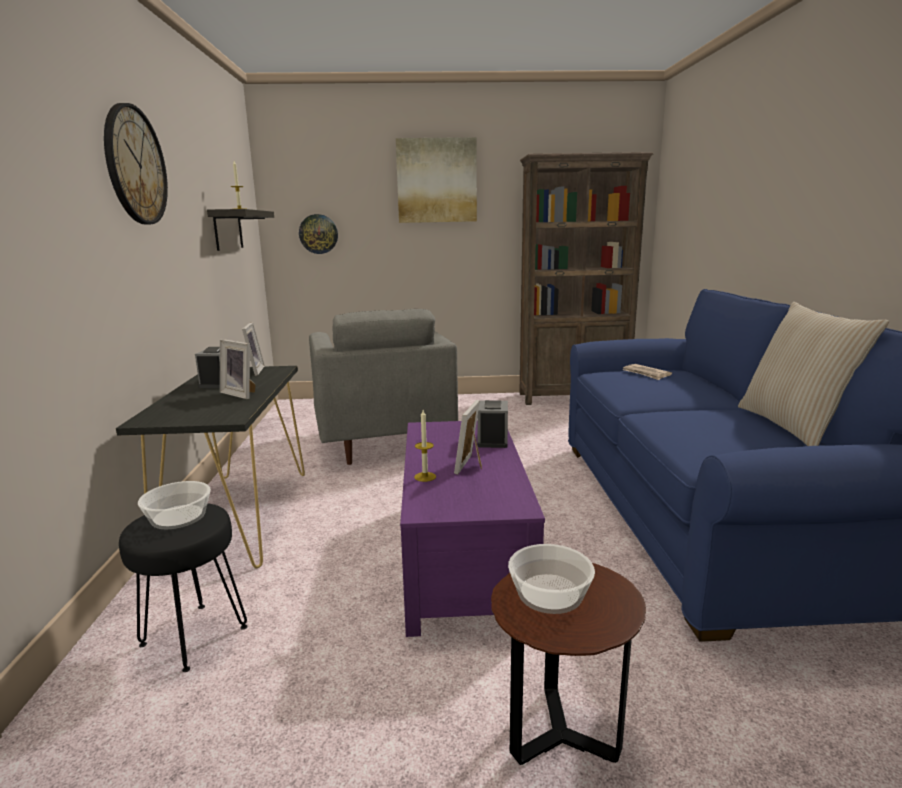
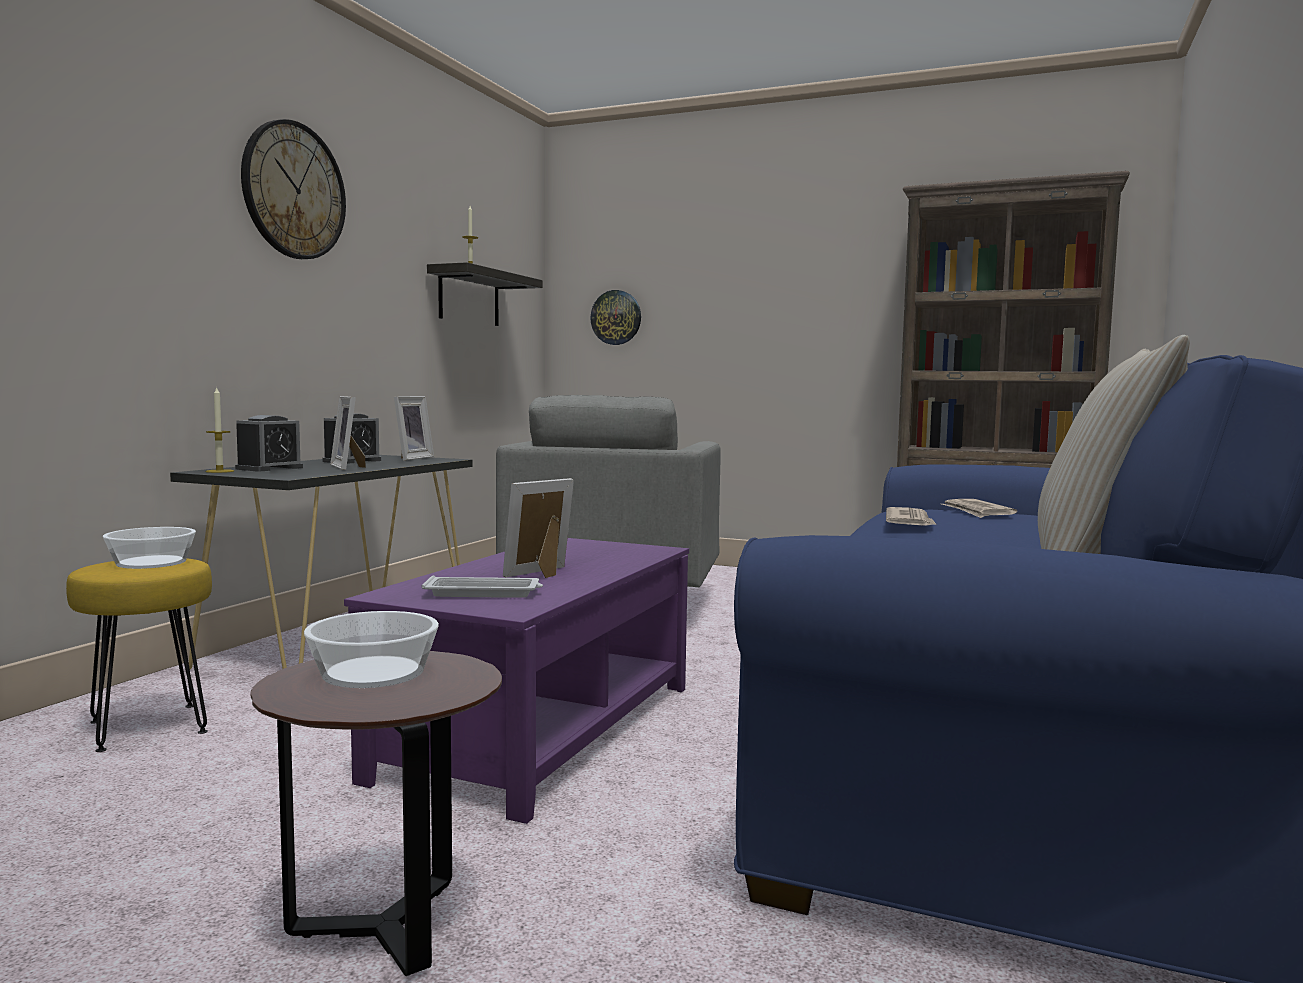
camera: 25 degrees right, 10 degrees down
black stool [119,503,248,672] -> yellow stool [66,558,212,752]
picture [396,137,477,223] -> none
candle [414,410,436,482] -> candle moved to [205,387,234,473]
alarm clock [478,400,508,448] -> alarm clock moved to [235,415,303,471]
none -> white tray [421,575,543,598]
none -> newspaper [886,507,937,526]

